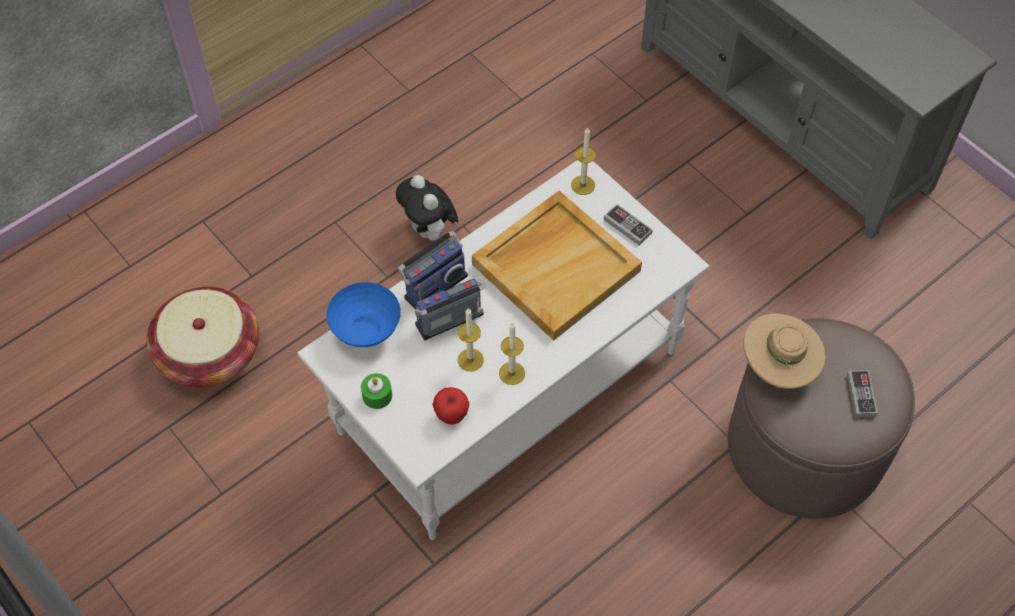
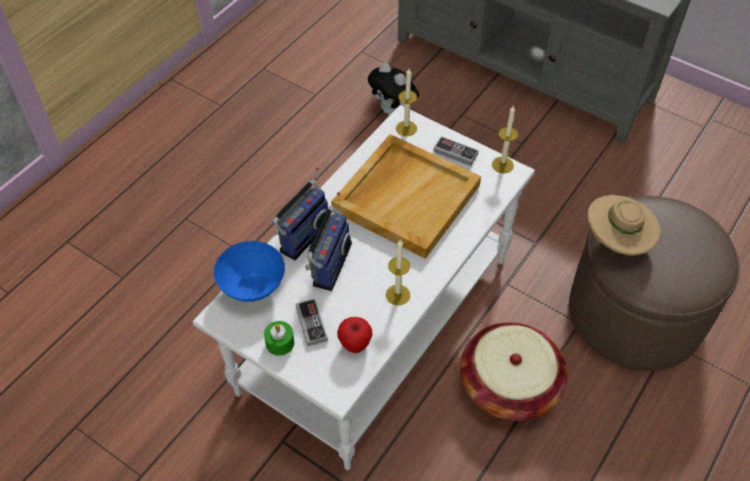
camera: 15 degrees left, 5 degrees down
basket [146,287,259,387] -> basket moved to [460,322,568,421]
plush toy [396,175,458,241] -> plush toy moved to [368,62,419,116]
radio [415,279,486,340] -> radio turned 150 degrees clockwise [305,192,352,291]
candle [458,308,484,371] -> candle moved to [492,106,518,173]
game controller [847,370,878,417] -> game controller moved to [295,299,328,346]

